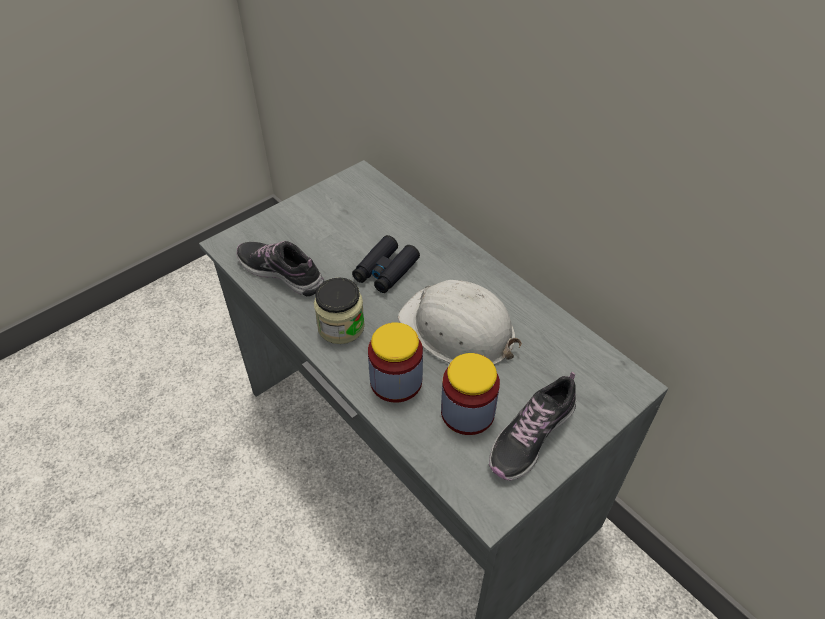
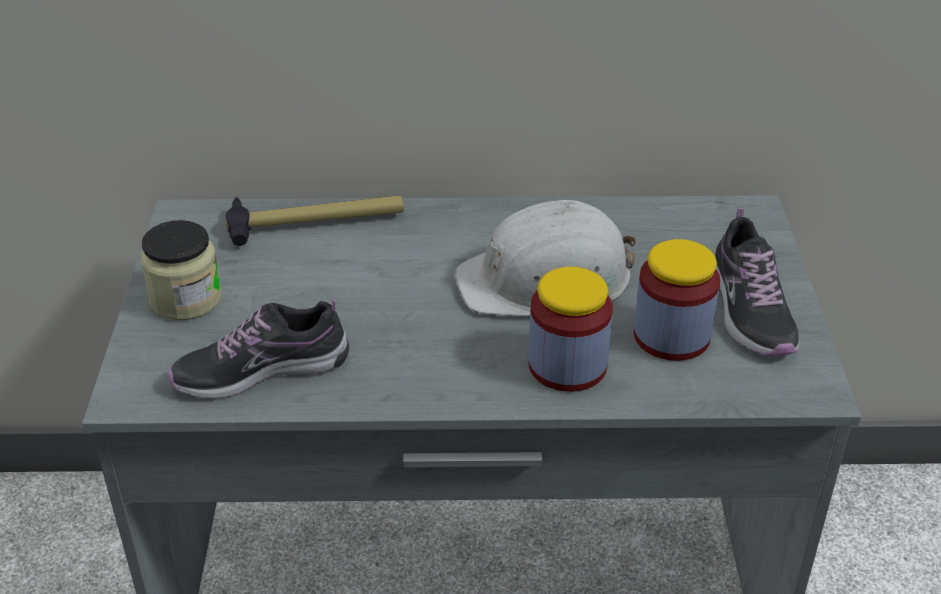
camera: 50 degrees left, 10 degrees down
jar [314,277,365,344] -> jar moved to [141,220,222,320]
black binoculars [352,235,420,293] -> none
none -> hammer [226,195,404,246]

